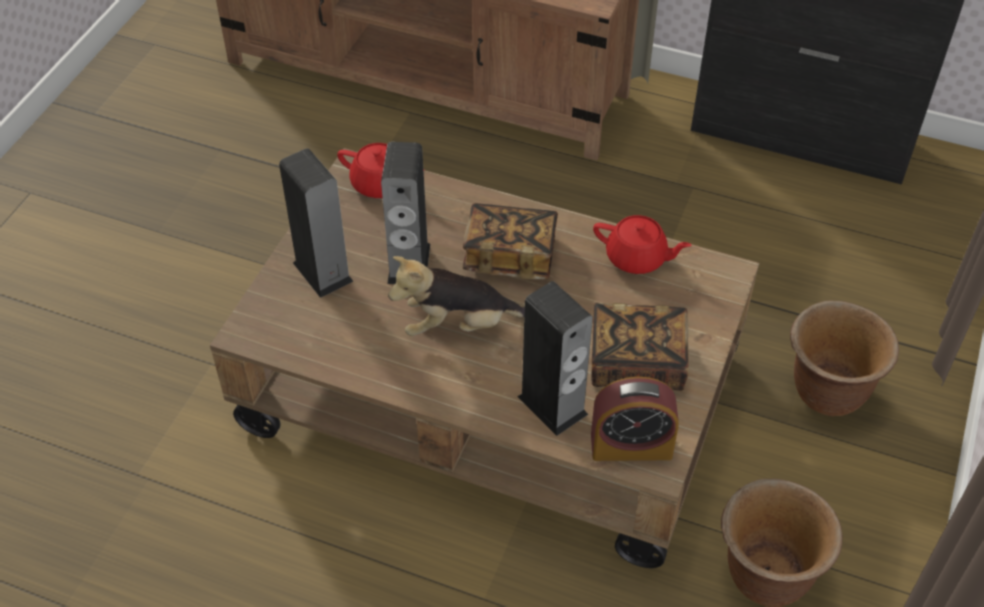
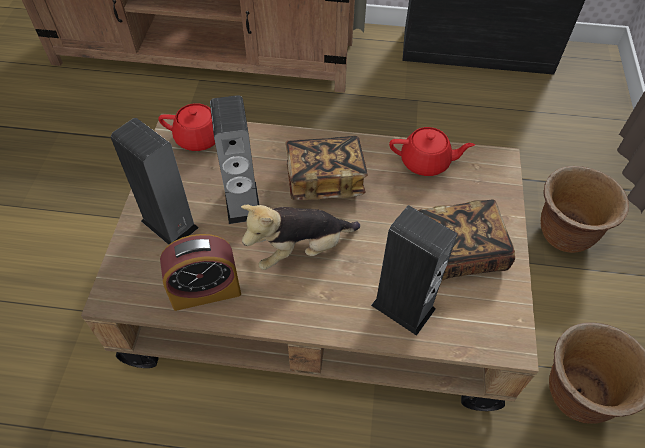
camera: 15 degrees left, 5 degrees up
alarm clock [591,377,679,461] -> alarm clock moved to [160,234,241,311]

